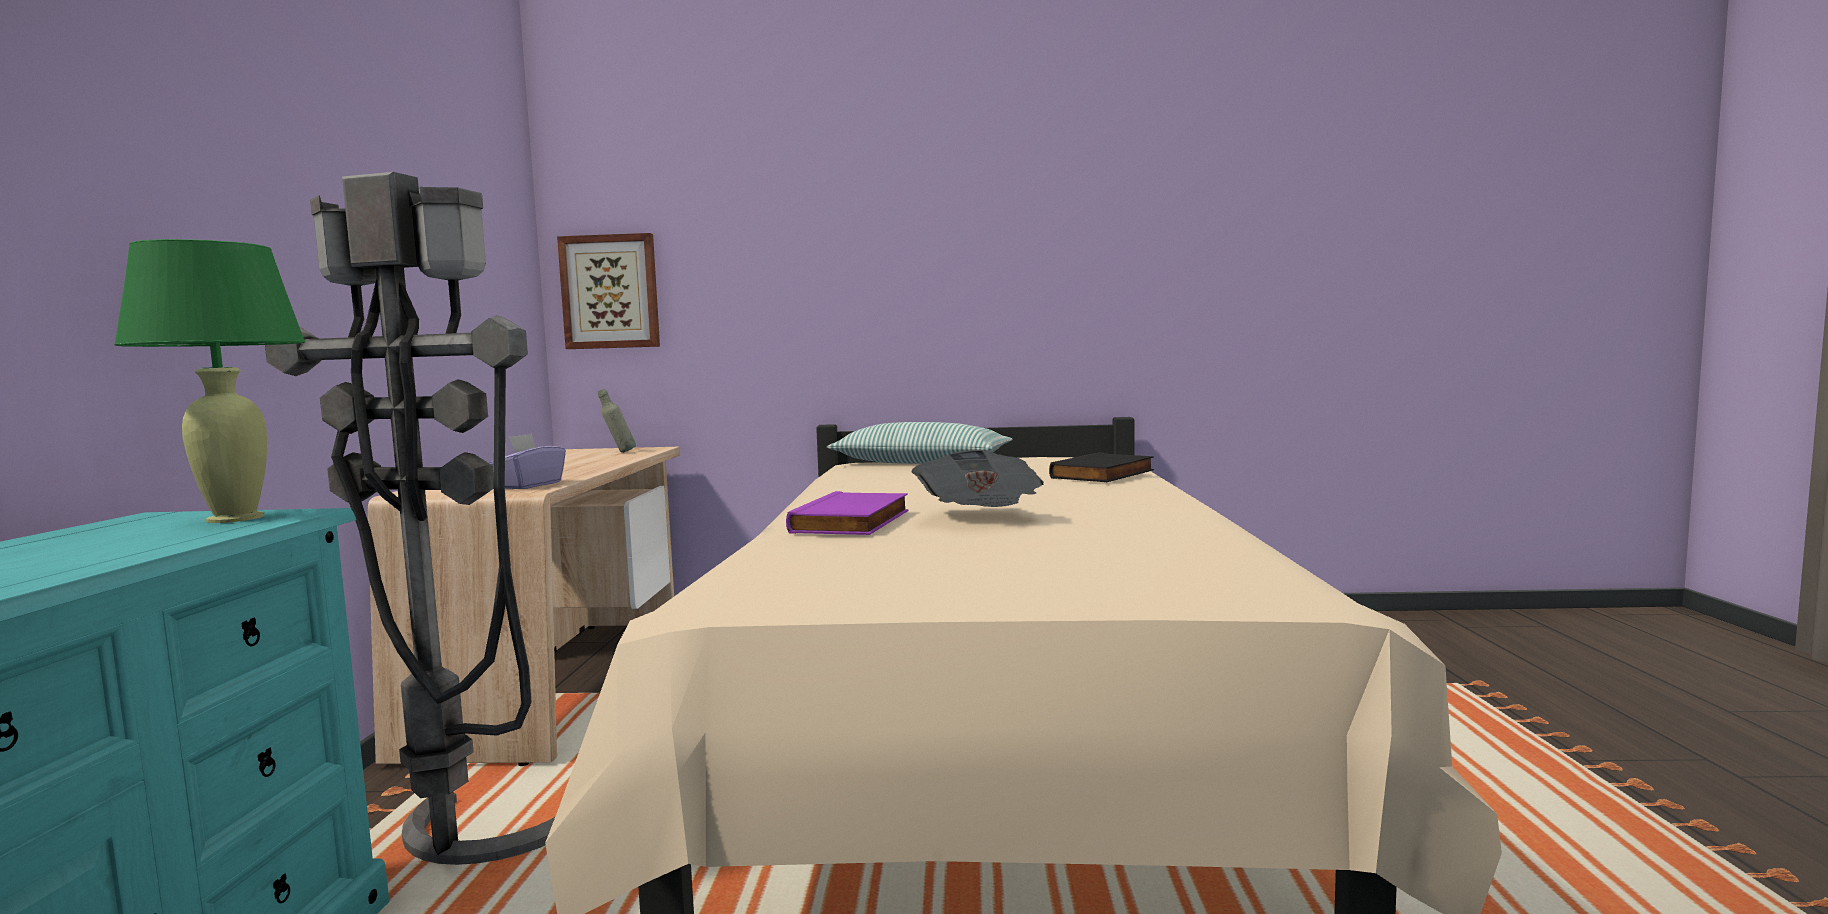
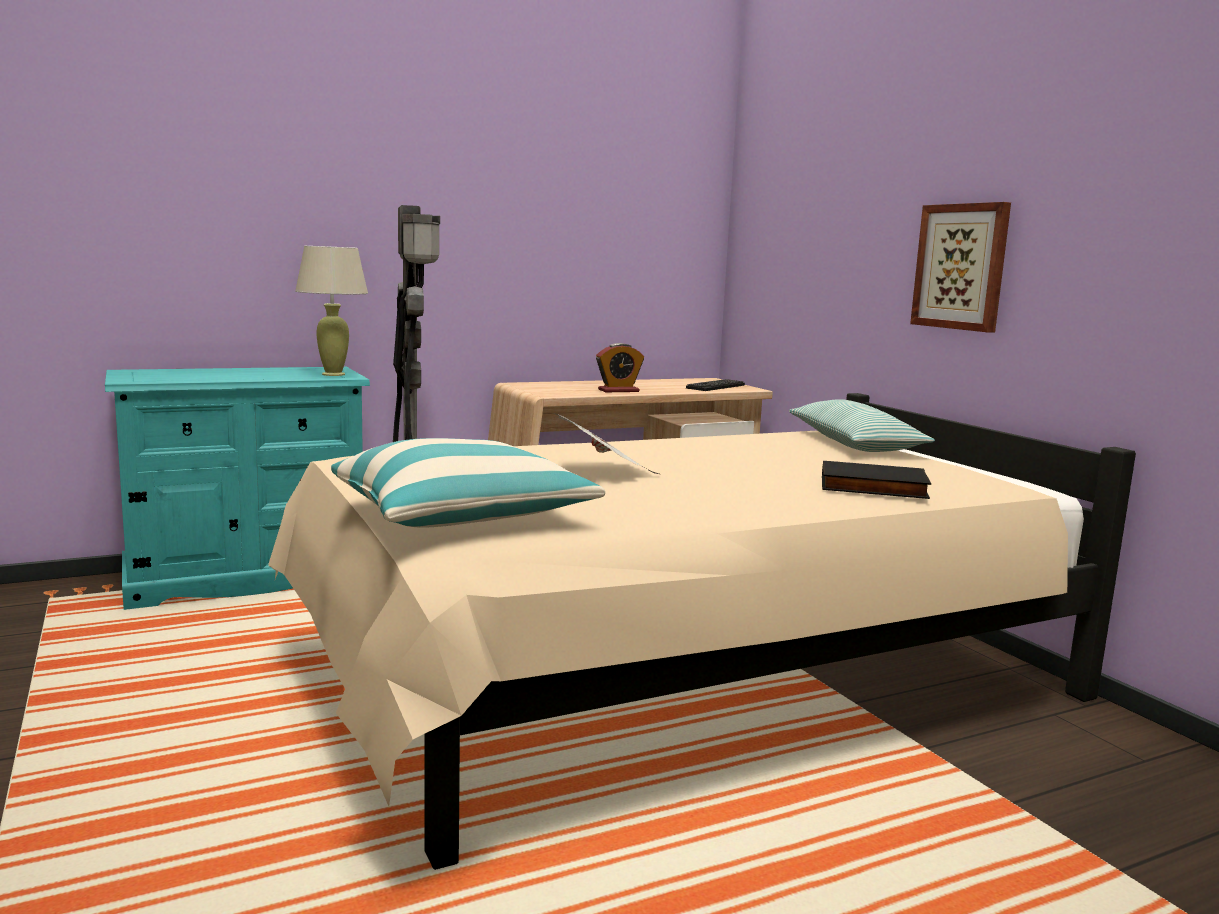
camera: 60 degrees right, 5 degrees up
green table lamp [114,239,305,523] -> beige table lamp [295,246,368,376]
purple tissue box [488,433,566,489] -> none
picture [557,233,660,349] -> picture moved to [910,202,1011,332]
grey bottle [598,389,636,453] -> keyboard [686,379,745,391]
purple book [786,491,909,535] -> none
none -> pillow [331,438,605,527]
none -> alarm clock [596,343,644,392]

